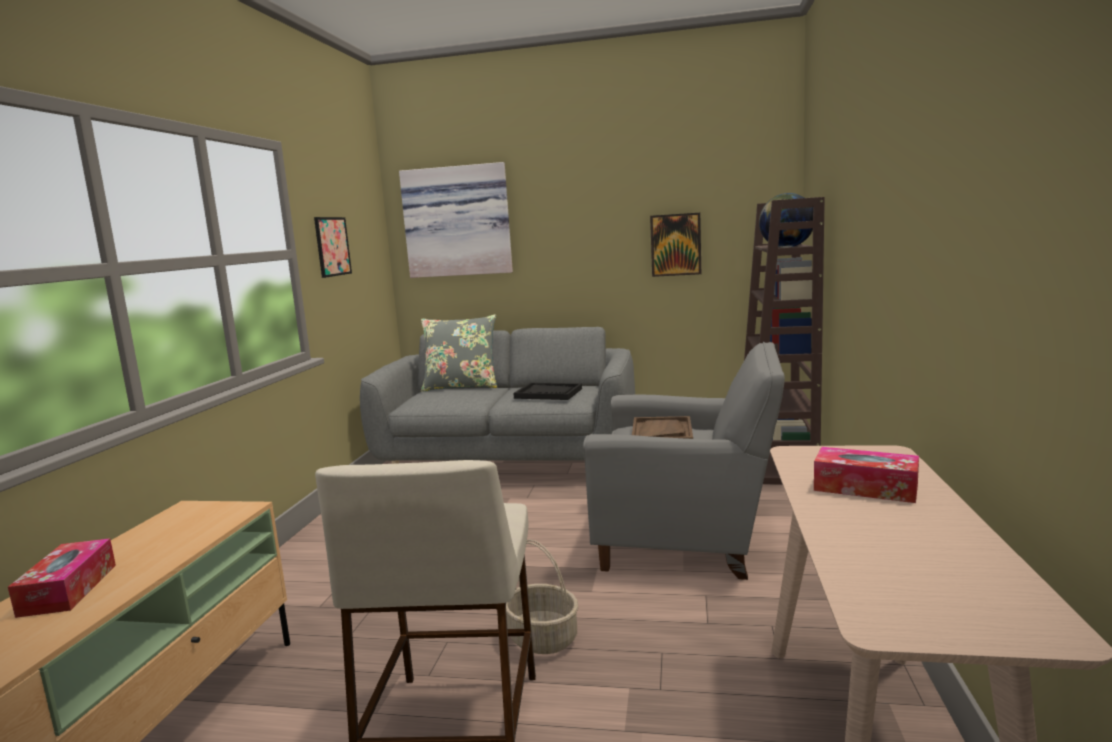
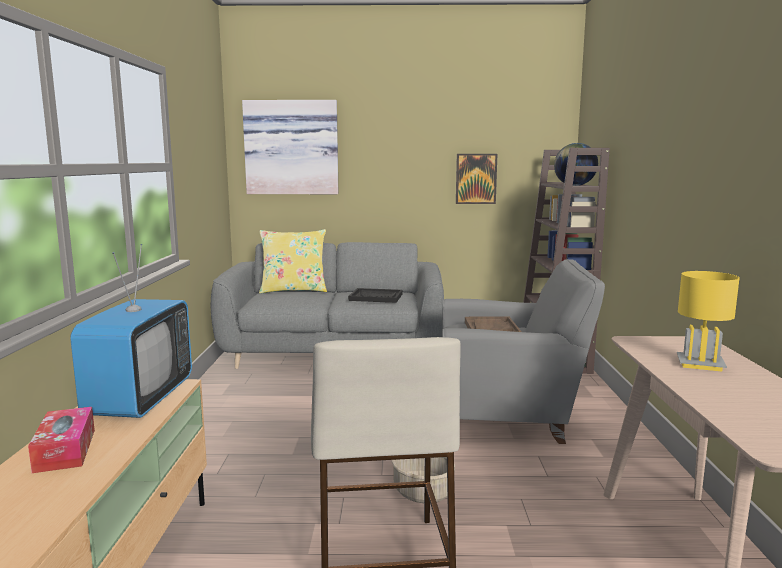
camera: 10 degrees left, 0 degrees up
picture [314,217,352,278] -> none
grey pillow [421,315,497,392] -> yellow pillow [259,229,327,294]
tissue box [814,447,919,503] -> yellow table lamp [677,271,740,372]
none -> television [70,244,192,418]

